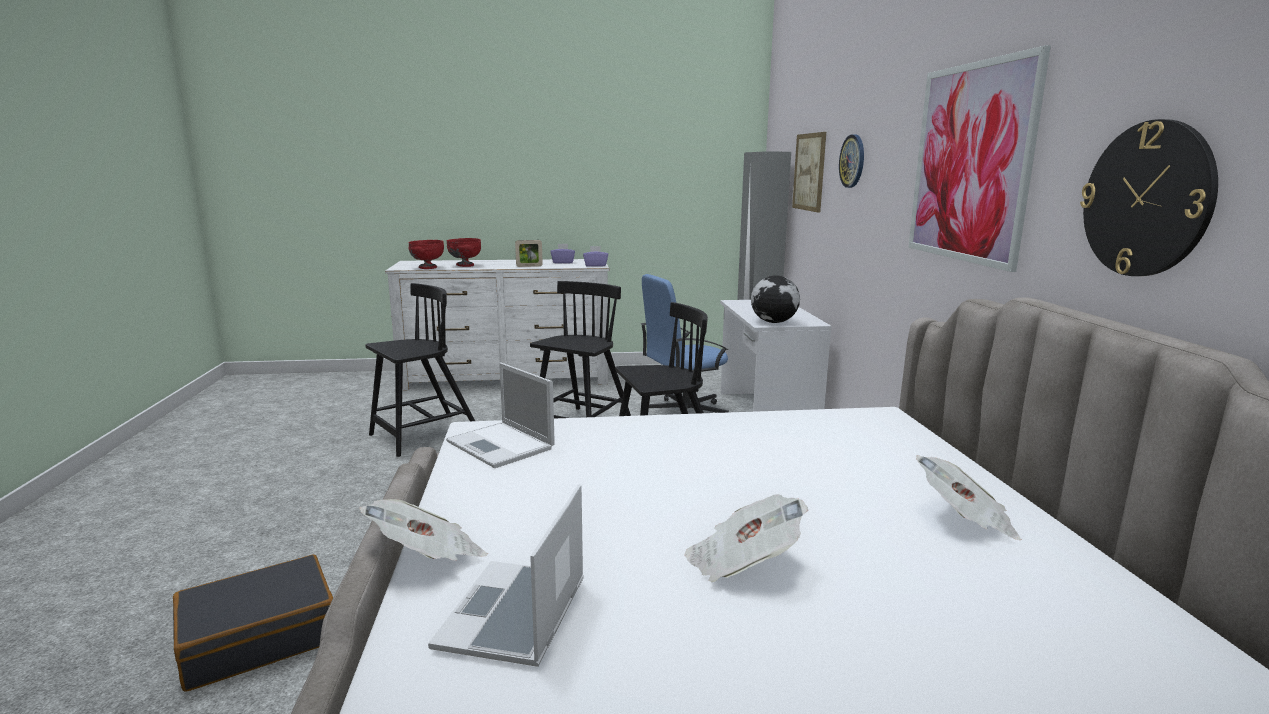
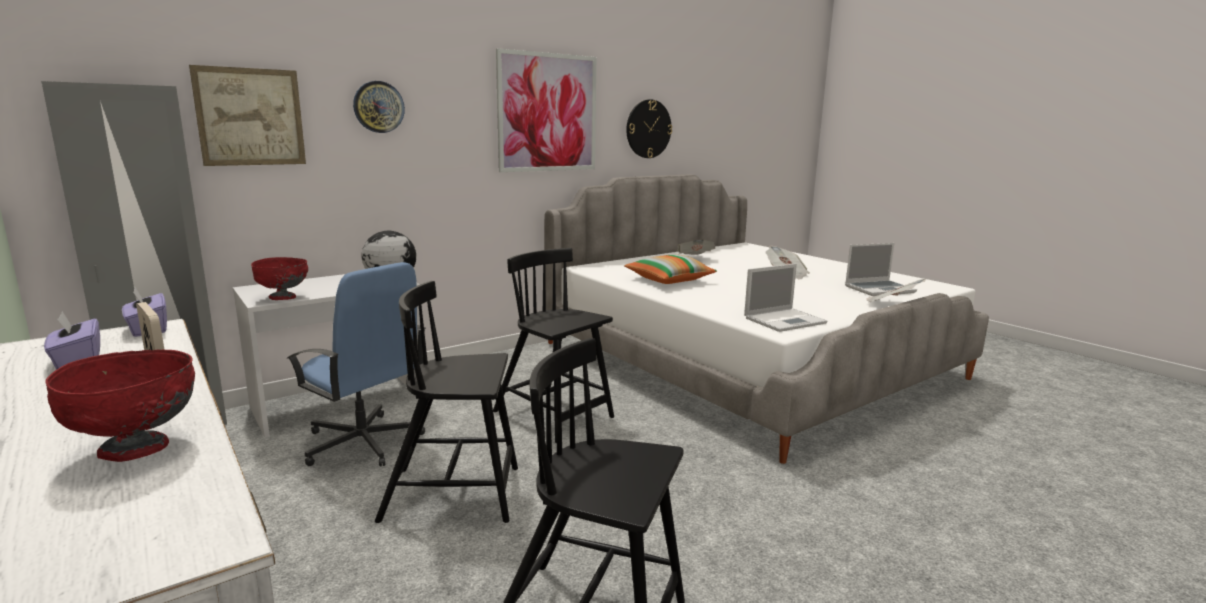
camera: 120 degrees left, 0 degrees up
black suitcase [173,554,333,692] -> none
red bowl [408,240,444,269] -> red bowl moved to [251,257,308,300]
laptop [446,363,555,468] -> laptop turned 45 degrees clockwise [744,264,827,332]
none -> pillow [624,254,717,284]

